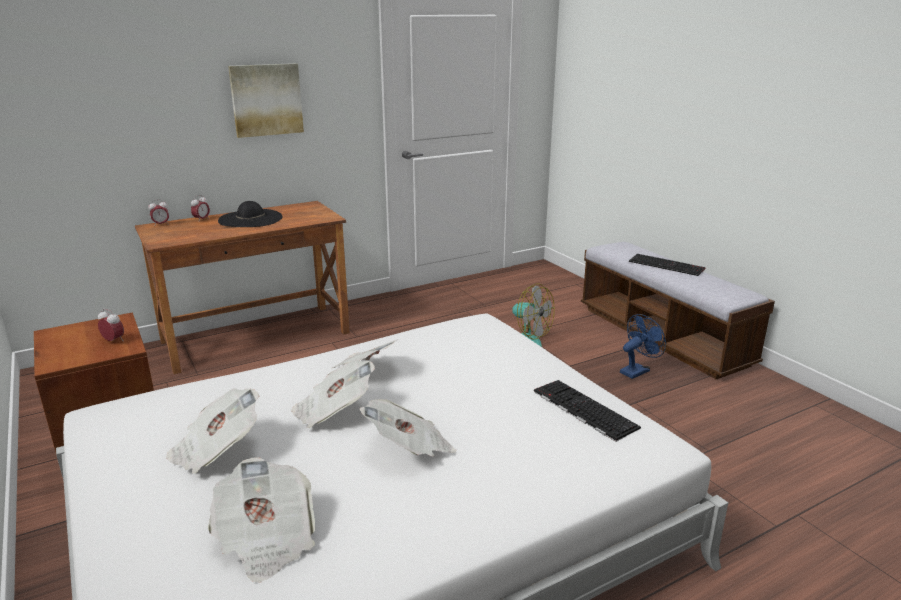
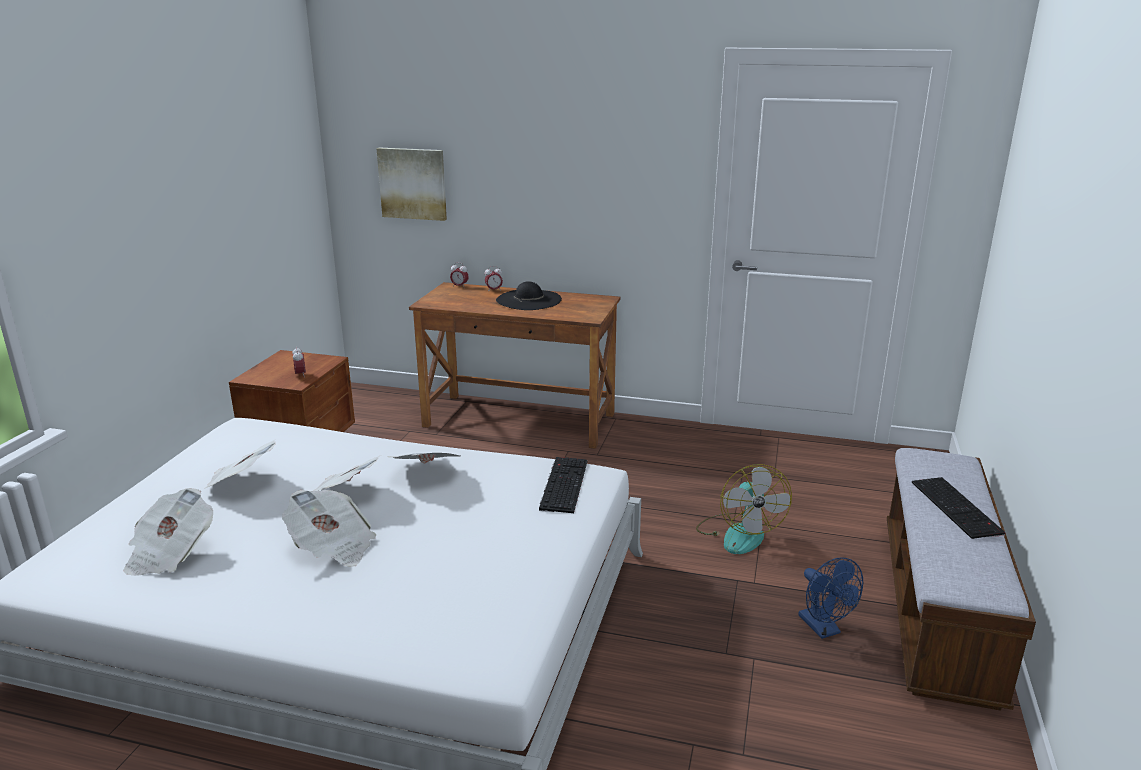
camera: 45 degrees right, 0 degrees up
picture [228,63,304,138] -> picture moved to [376,147,447,221]
keyboard [534,380,641,442] -> keyboard moved to [539,457,588,513]
blue fan [620,314,666,379] -> blue fan turned 60 degrees clockwise [798,557,863,639]

